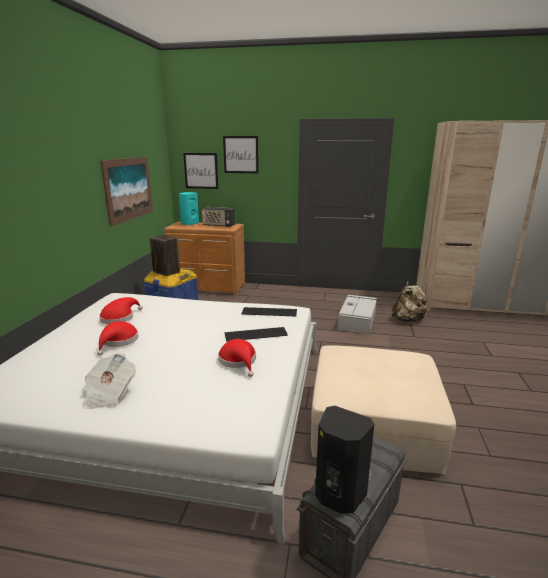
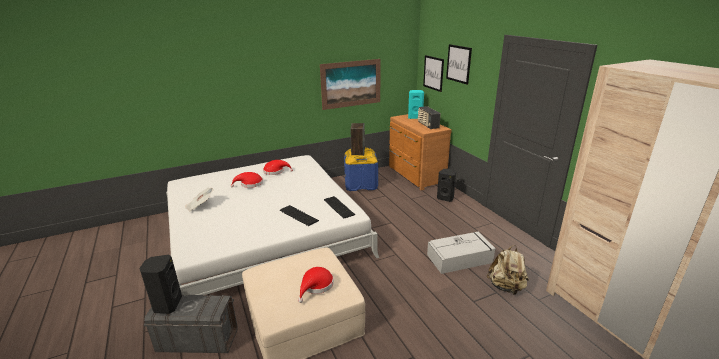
camera: 55 degrees right, 5 degrees up
red hat [218,339,256,377] -> red hat moved to [298,267,334,303]
none -> black speaker [437,169,456,202]

